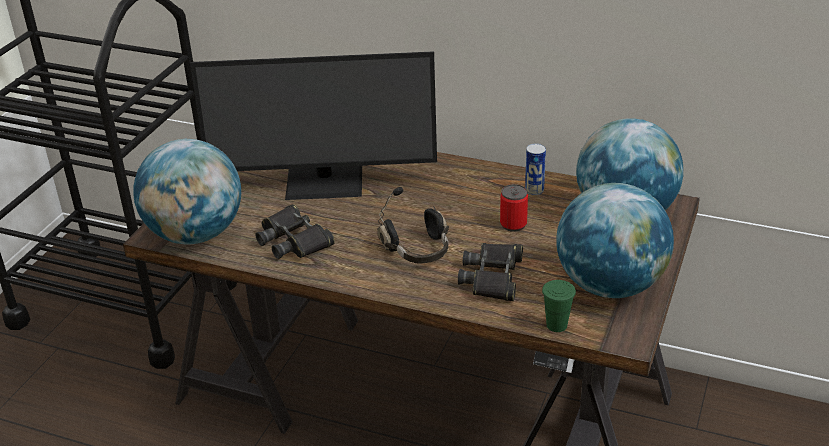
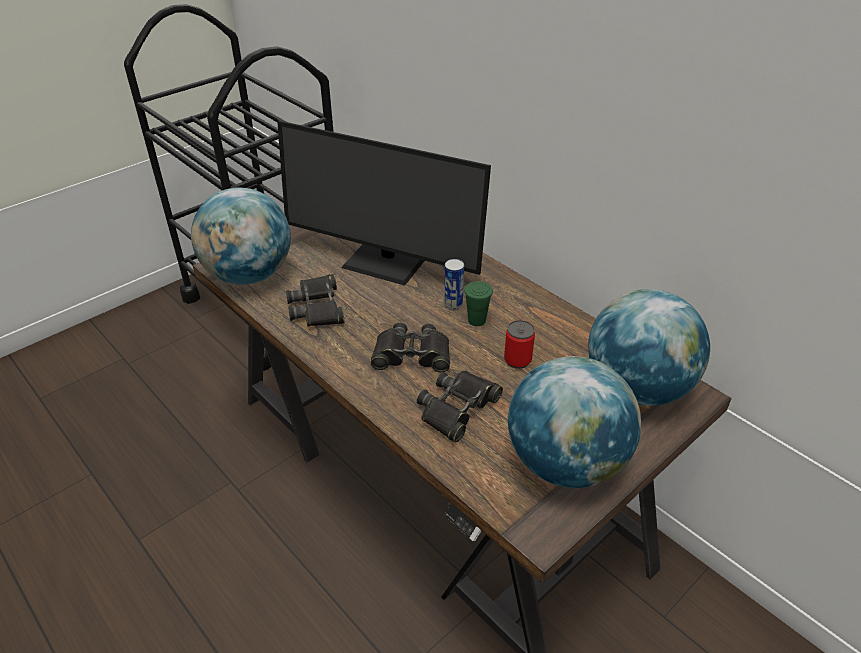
camera: 25 degrees right, 5 degrees up
black headphones [378,187,449,264] -> black binoculars [371,323,450,373]
can [525,143,546,195] -> can moved to [444,259,464,309]
green cup [542,280,576,332] -> green cup moved to [464,281,493,326]

